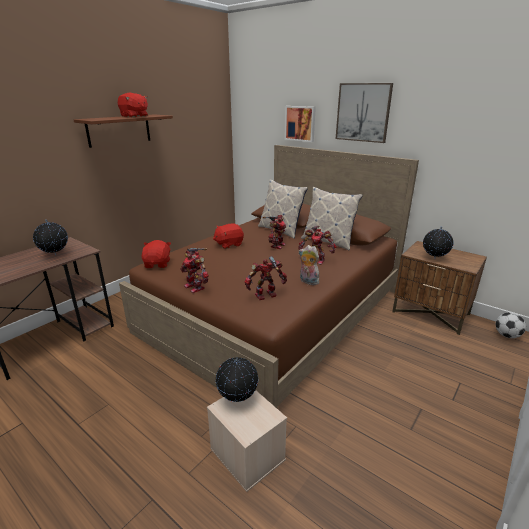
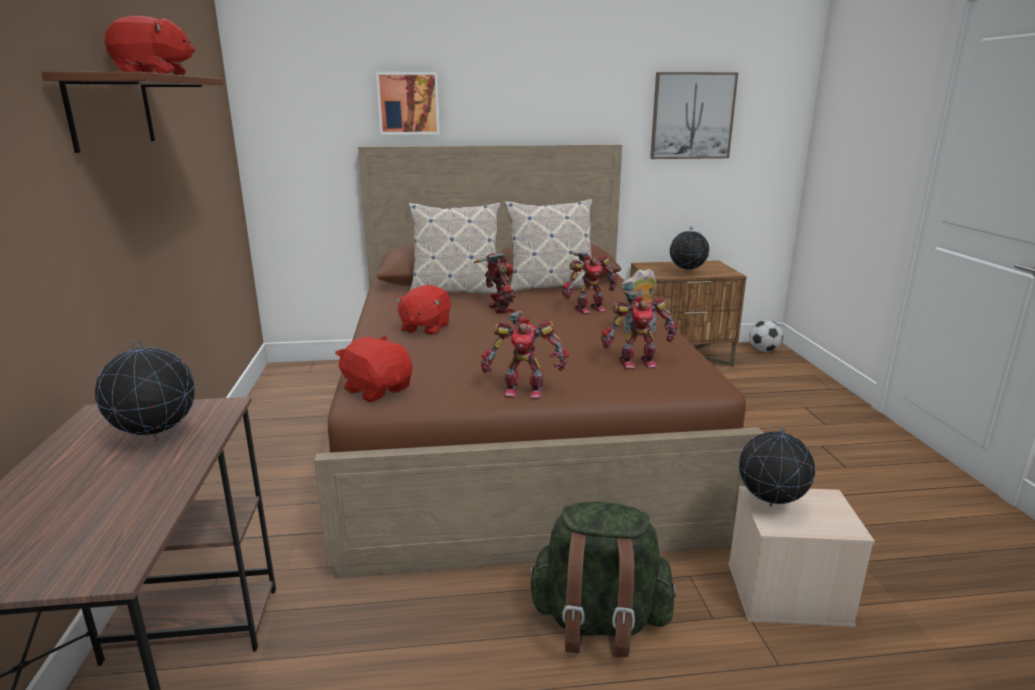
camera: 45 degrees left, 5 degrees down
toy robot [244,256,287,300] -> toy robot turned 120 degrees counterclockwise [601,291,678,370]
picture [335,83,393,143] -> picture moved to [650,72,738,159]
none -> green backpack [527,501,676,657]

